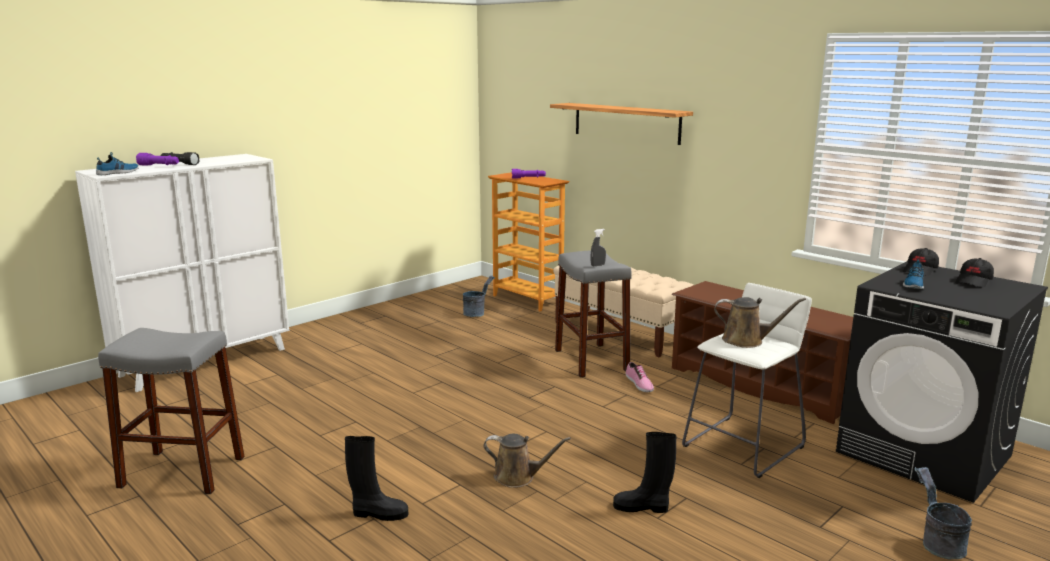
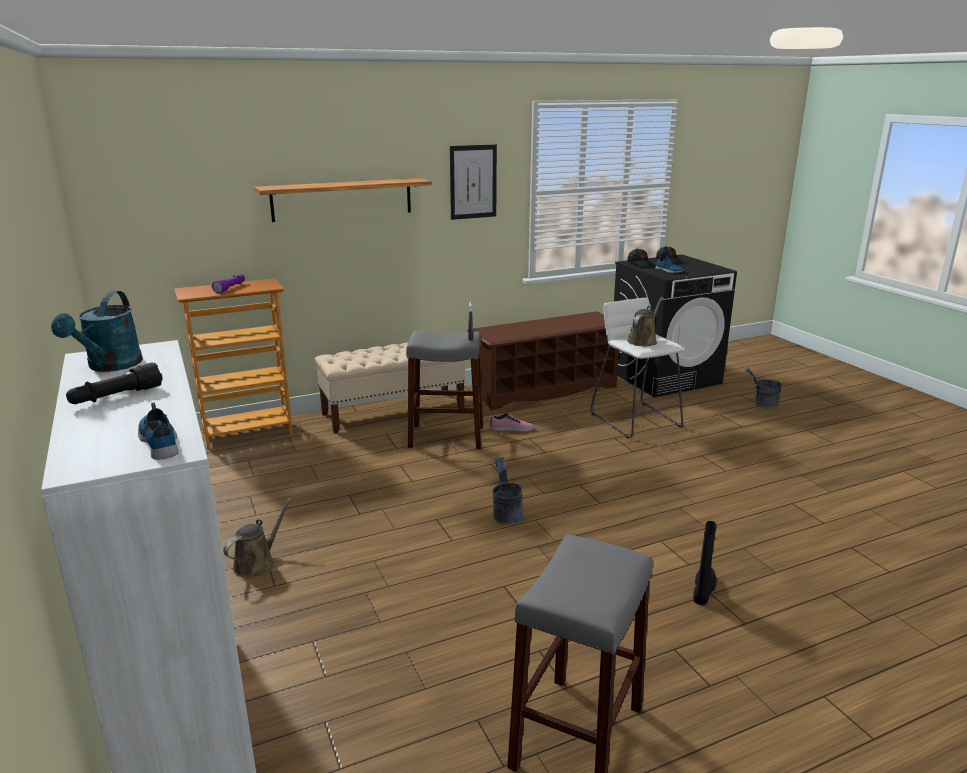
camera: 70 degrees left, 5 degrees up
purple flashlight [136,153,179,166] -> none
grey bucket [463,275,495,317] -> grey bucket moved to [492,456,523,524]
brown watering can [483,434,571,488] -> brown watering can moved to [223,498,292,578]
black boot [613,432,676,513] -> none
none -> turquoise watering can [51,291,143,372]
none -> picture [450,144,497,220]

